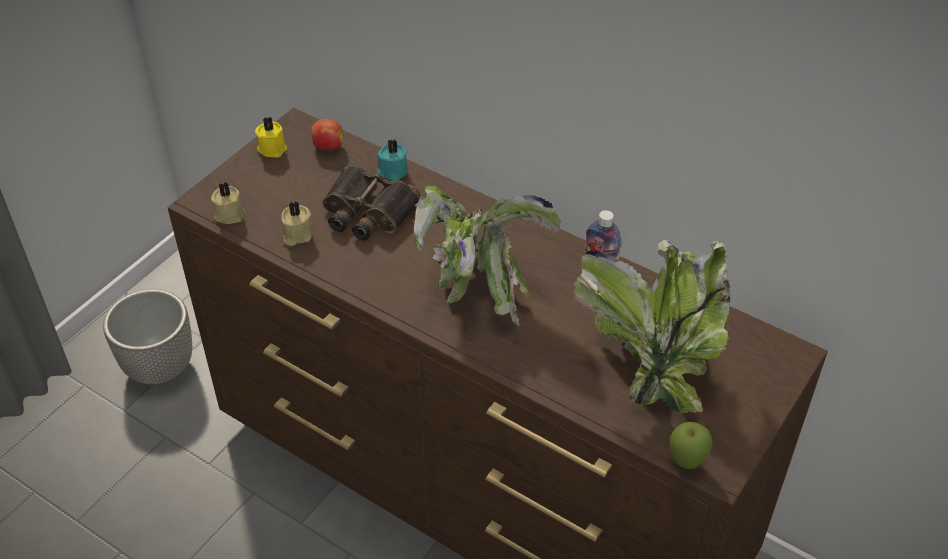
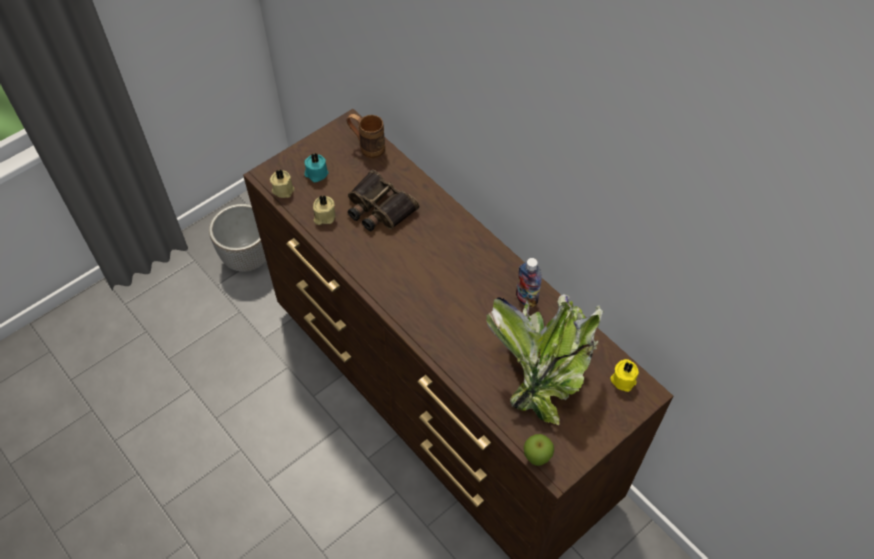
camera: 15 degrees right, 10 degrees up
yellow candle [255,117,287,158] -> yellow candle moved to [610,359,639,392]
apple [311,119,343,151] -> brown mug [347,114,385,159]
turquoise candle [377,140,408,181] -> turquoise candle moved to [304,153,329,182]
potted plant [412,186,561,327] -> none

